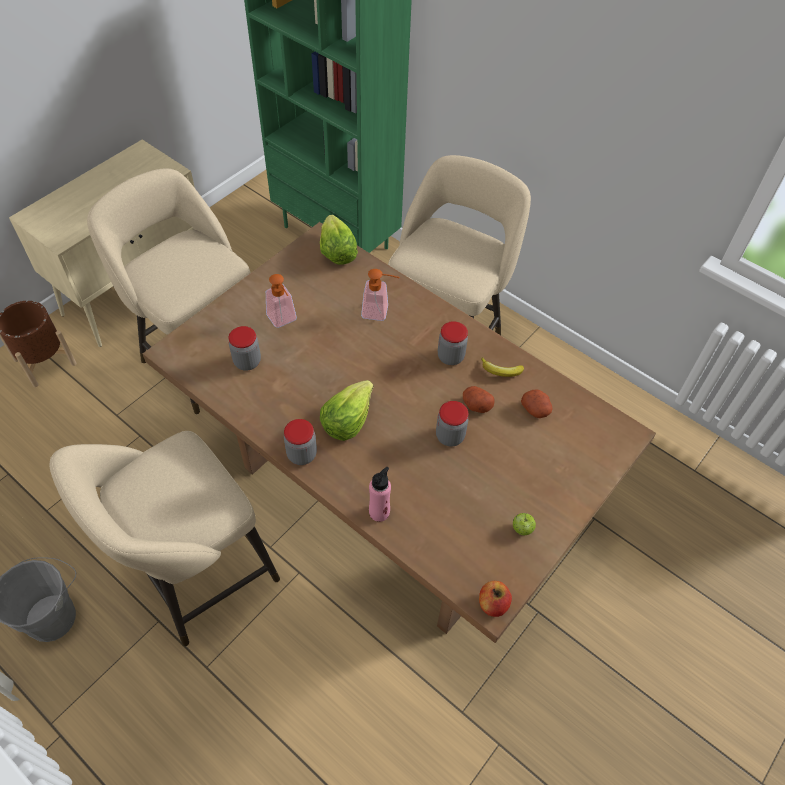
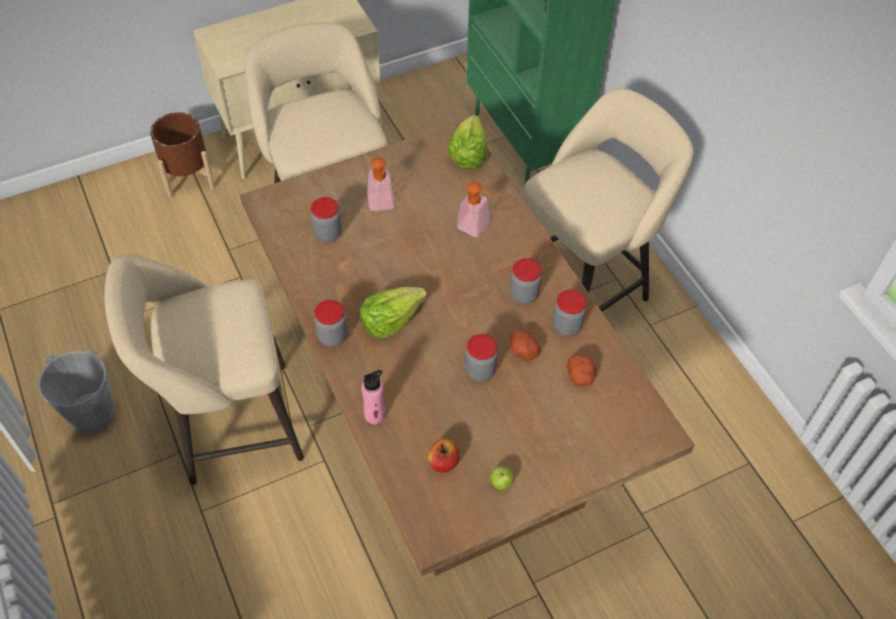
camera: 25 degrees right, 0 degrees up
apple [479,581,512,617] -> apple moved to [428,439,459,473]
banana [481,357,524,377] -> jar [552,290,586,336]

